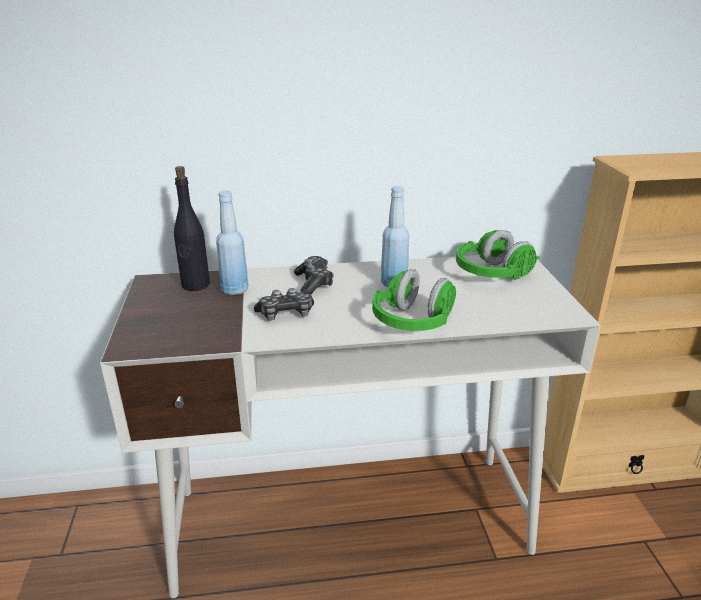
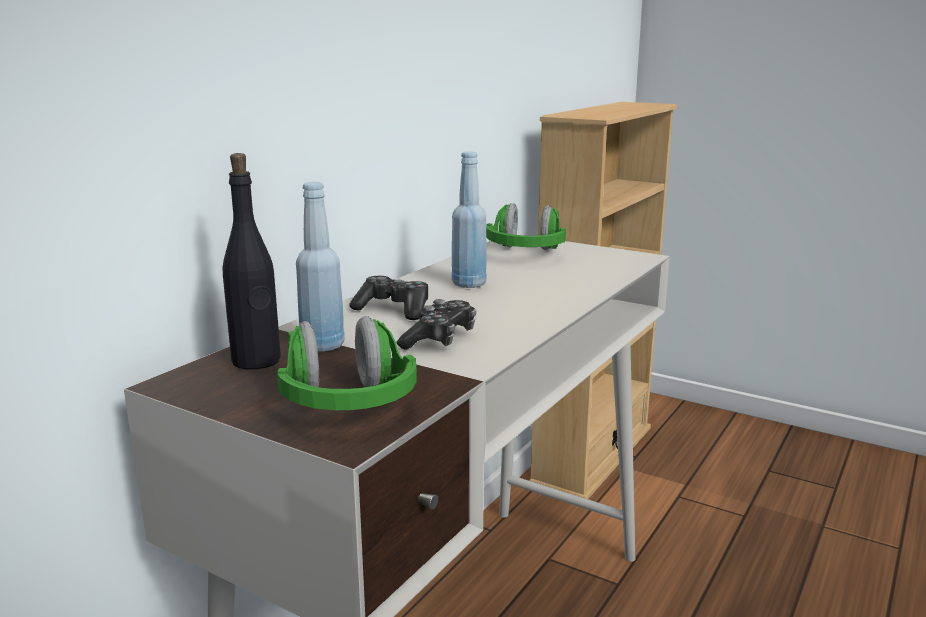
camera: 50 degrees left, 10 degrees down
green headphones [372,269,456,331] -> green headphones moved to [277,316,416,410]

